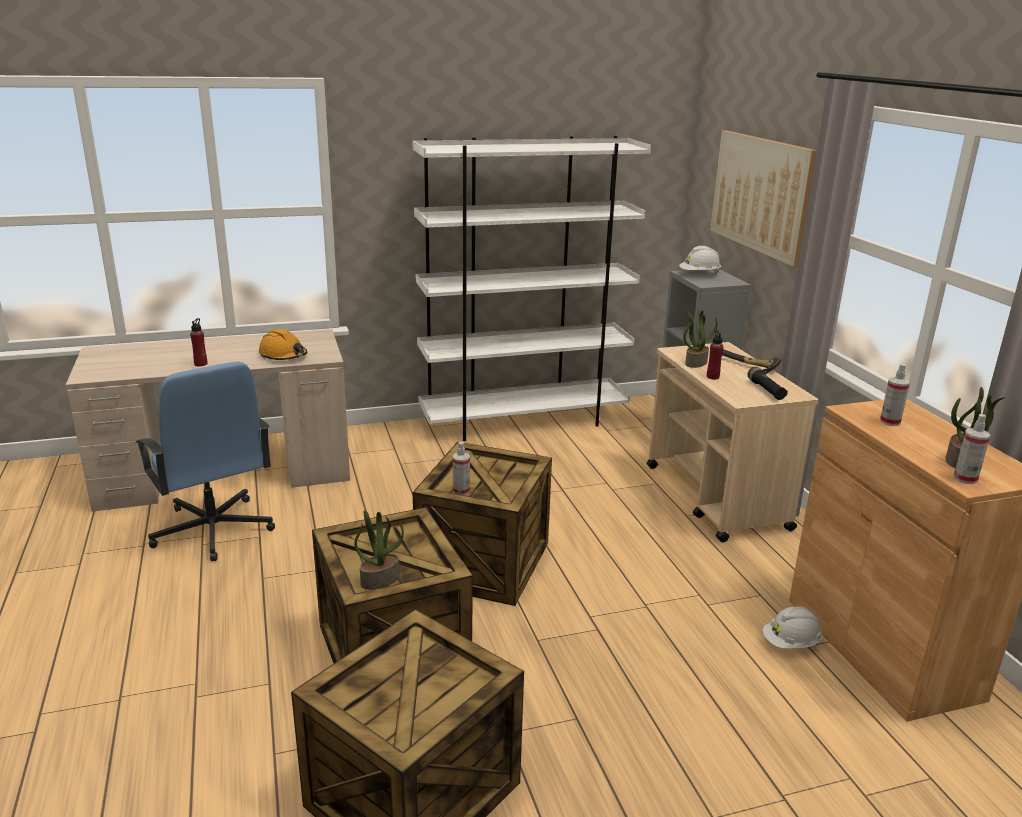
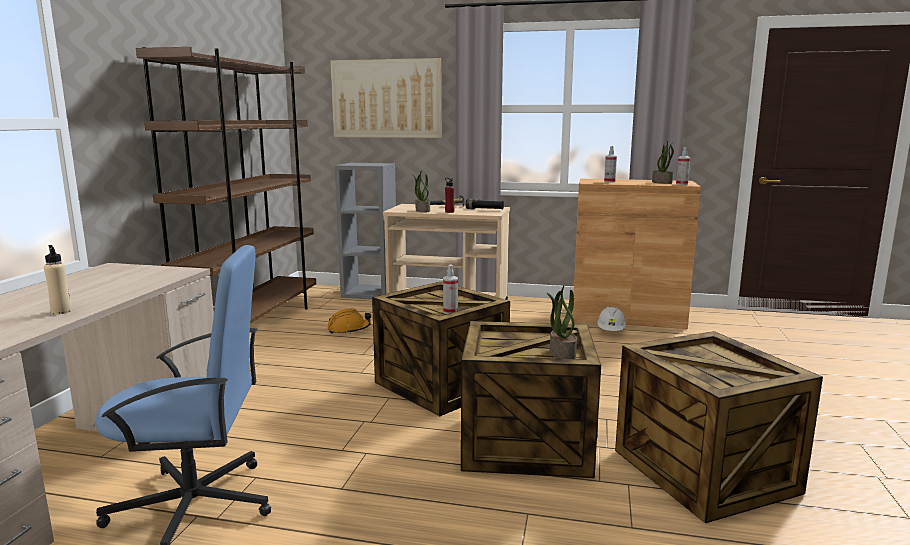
camera: 60 degrees left, 10 degrees down
red bottle [190,318,207,366] -> beige bottle [44,245,72,314]
orange hard hat [258,329,307,360] -> orange hard hat moved to [327,308,371,334]
white bookcase [412,136,651,441] -> brown bookcase [136,47,316,323]
white hard hat [679,246,721,273] -> none

